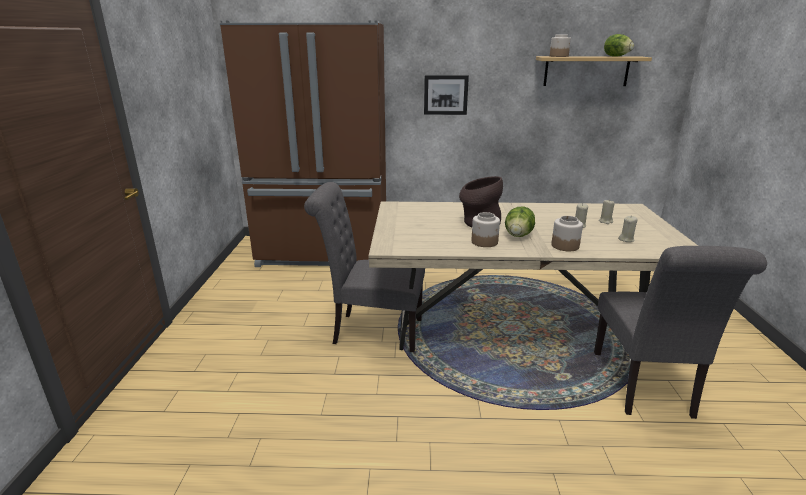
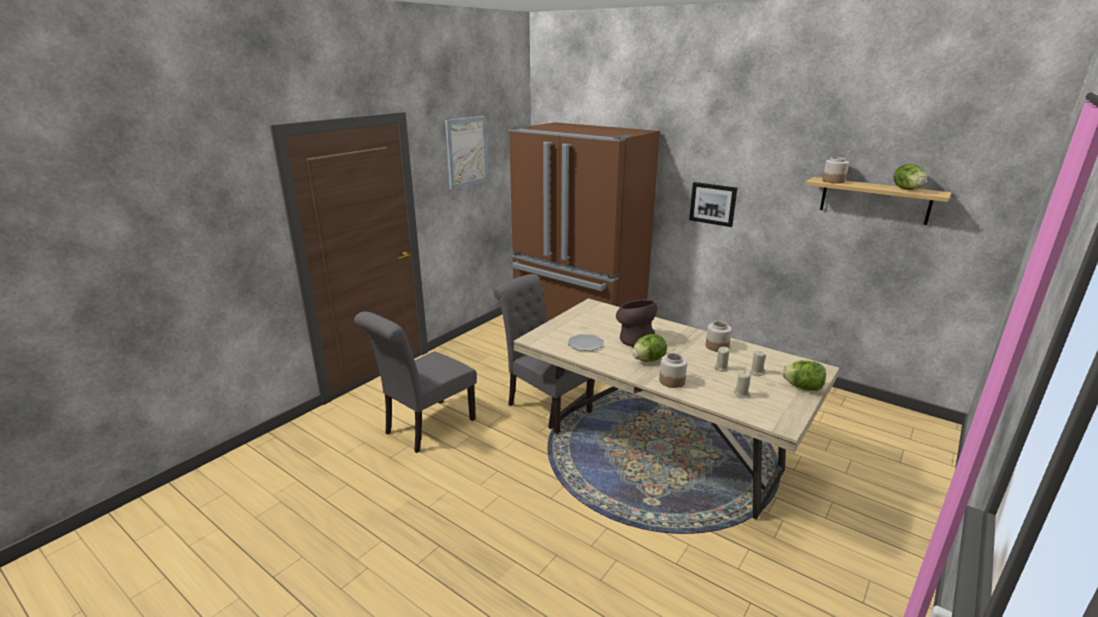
camera: 35 degrees right, 0 degrees up
jar [471,212,500,247] -> jar moved to [706,321,732,352]
grey chair [594,246,767,419] -> grey chair moved to [354,312,477,453]
none -> picture [445,116,488,189]
none -> plate [568,334,604,351]
none -> lettuce [782,360,826,391]

